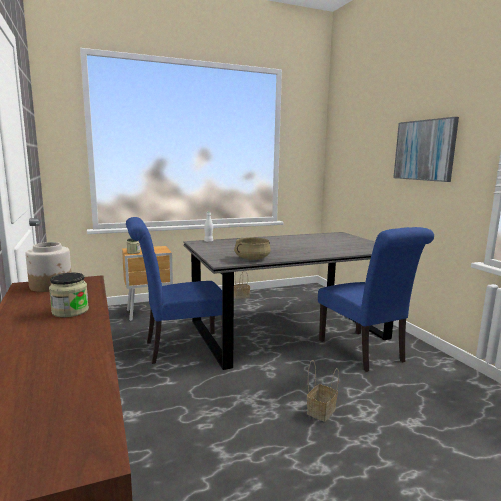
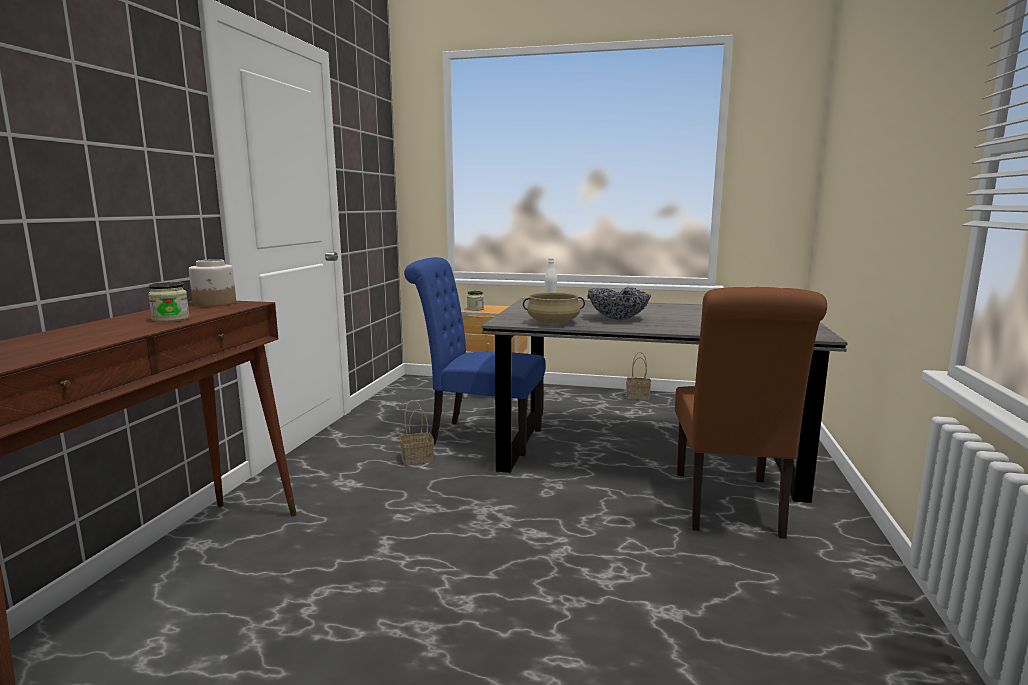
camera: 35 degrees right, 0 degrees up
basket [307,360,339,422] -> basket moved to [400,400,434,466]
blue chair [318,227,434,372] -> brown chair [675,287,827,539]
picture [393,117,459,182] -> none
none -> bowl [588,287,651,320]

